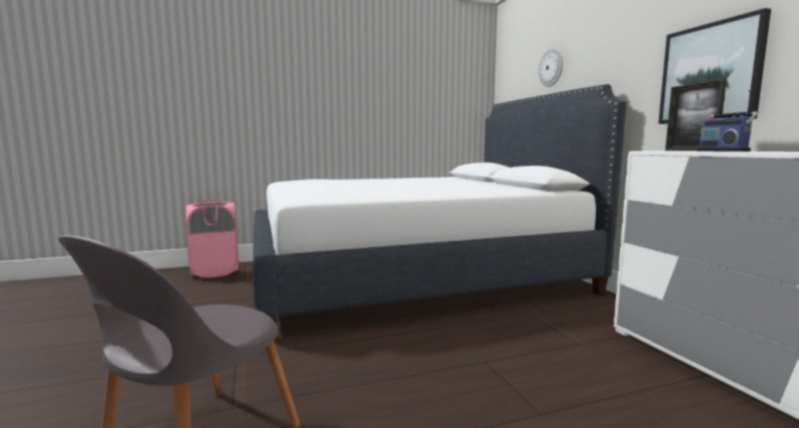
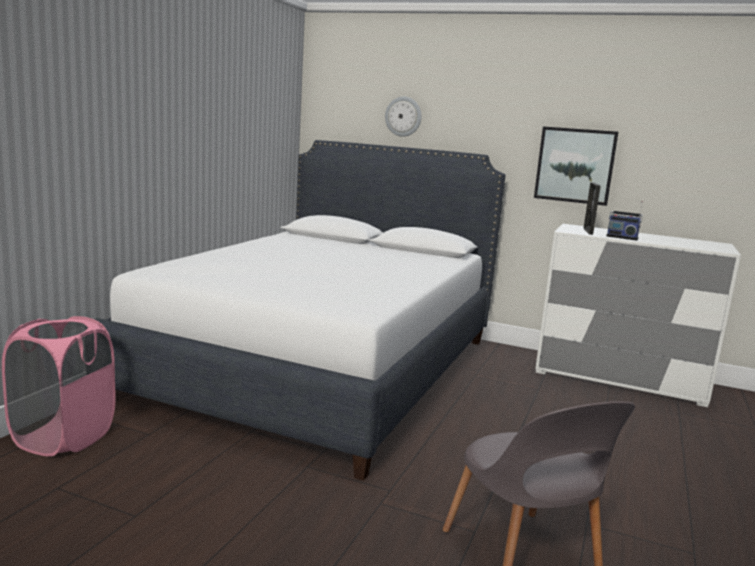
camera: 50 degrees left, 5 degrees up
picture frame [665,79,727,151] -> picture frame turned 75 degrees clockwise [583,182,600,235]

